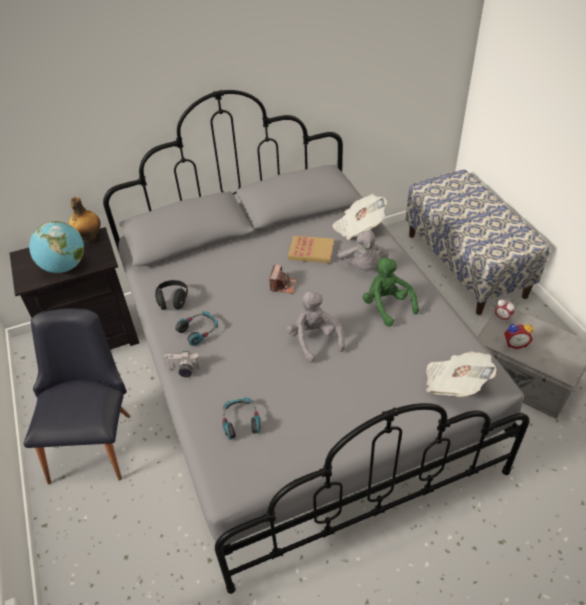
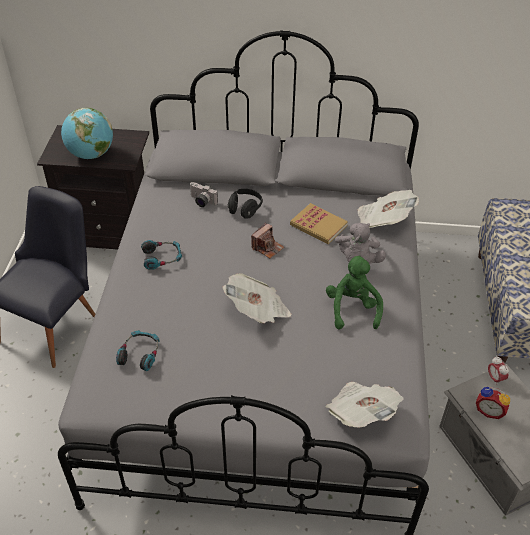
camera: 25 degrees right, 0 degrees up
bottle [69,197,101,242] -> none
black headphones [155,280,188,310] -> black headphones moved to [228,189,263,219]
camera [163,351,201,377] -> camera moved to [190,182,218,207]
grey plush toy [286,290,345,363] -> newspaper [223,273,291,323]

